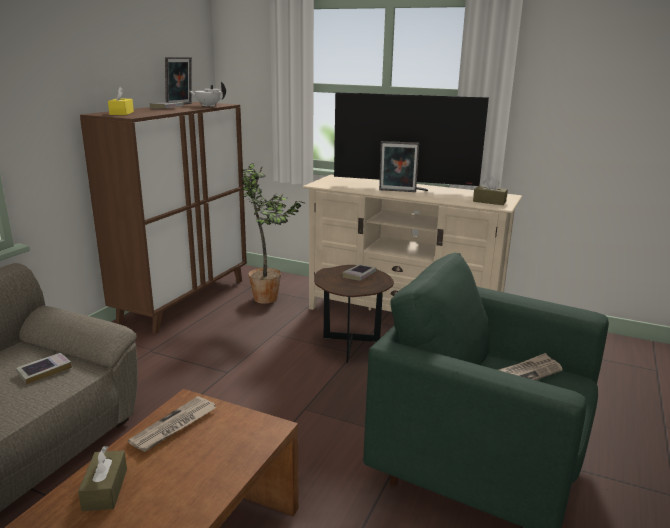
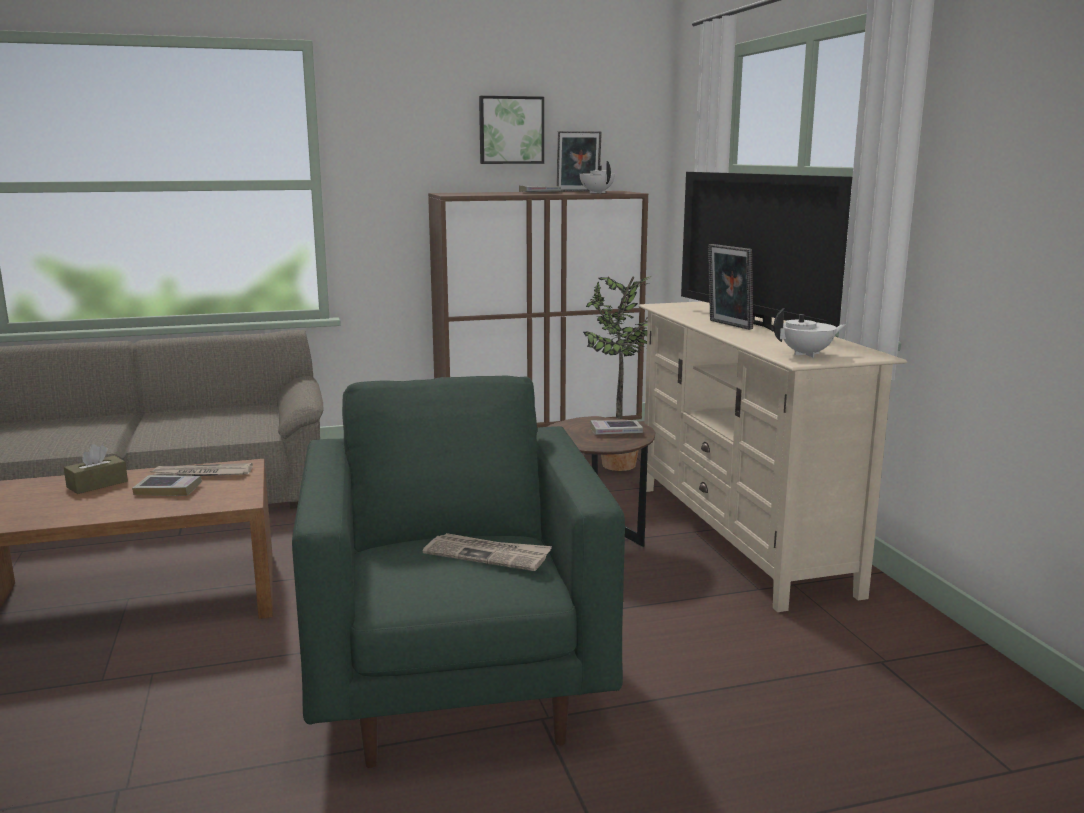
camera: 50 degrees right, 5 degrees down
book [16,353,72,384] -> book moved to [132,475,202,496]
yellow tissue box [108,87,134,115] -> none
brown tissue box [473,177,508,205] -> white teapot [773,308,846,358]
none -> picture [479,96,544,164]

